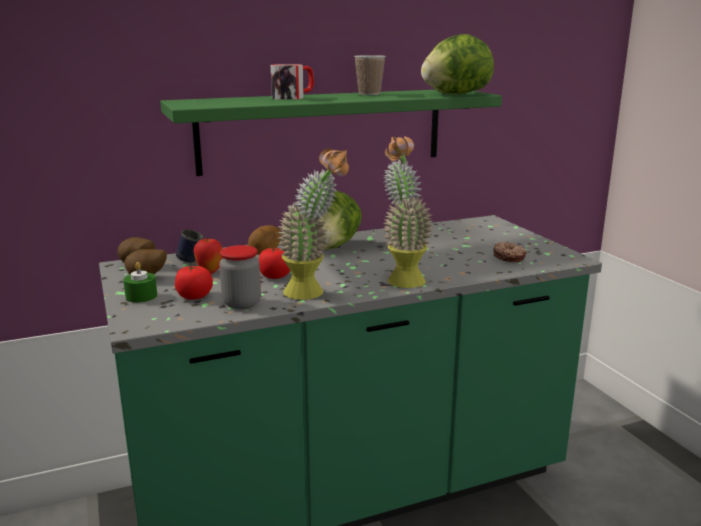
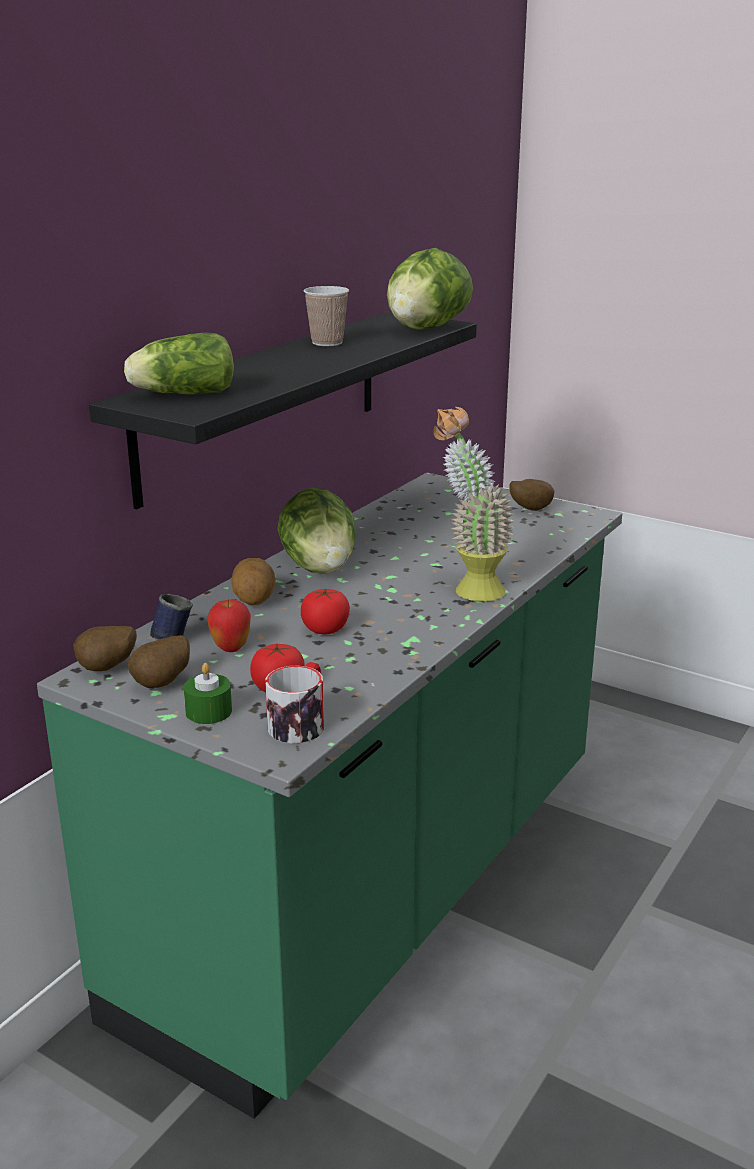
camera: 35 degrees left, 5 degrees up
green shelf [160,90,502,176] -> black shelf [89,312,477,509]
jar [219,245,261,309] -> none
mug [271,64,314,100] -> mug moved to [265,662,324,743]
potted plant [277,148,349,300] -> none
donut [493,242,527,262] -> none
none -> lettuce [124,333,234,394]
none -> potato [509,479,555,511]

